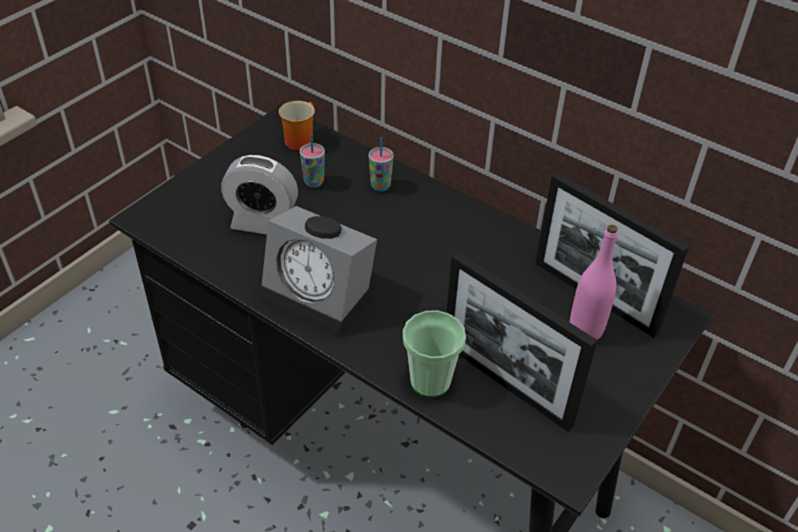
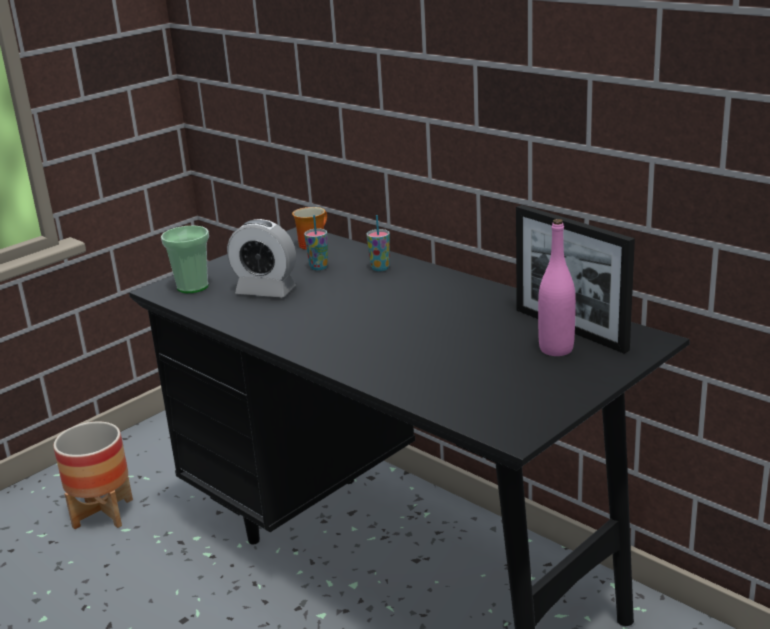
camera: 10 degrees right, 20 degrees down
alarm clock [260,206,377,337] -> none
cup [403,310,466,398] -> cup moved to [161,225,209,293]
picture frame [446,252,598,432] -> none
none -> planter [53,421,133,529]

